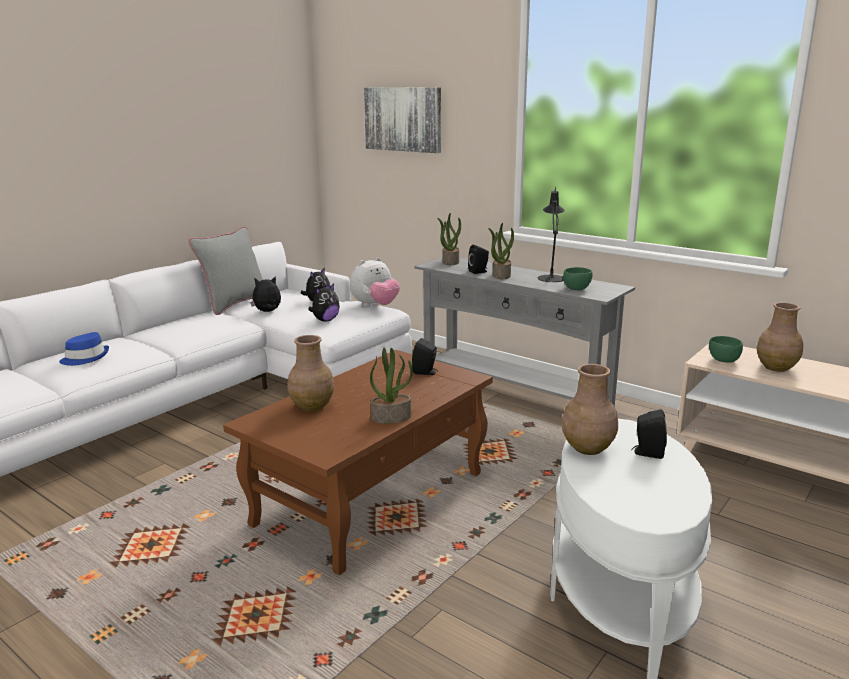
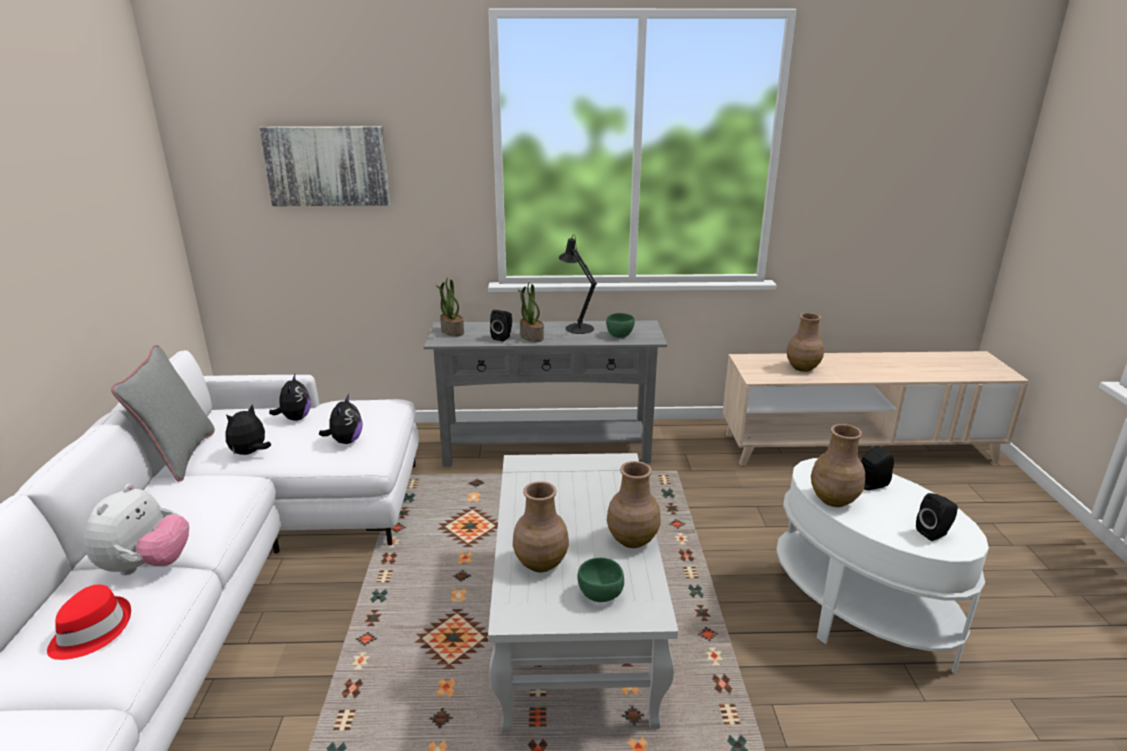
camera: 40 degrees left, 5 degrees up
blue hat [59,332,109,366] -> red hat [47,585,131,660]
brown coffee table [223,350,493,575] -> white coffee table [488,453,678,733]
plush toy [350,257,400,307] -> plush toy moved to [84,484,189,575]
potted plant [370,347,413,424] -> brown vase [607,461,661,548]
black speaker [412,338,438,375] -> black speaker moved to [916,493,958,541]
green bowl [709,336,743,363] -> green bowl moved to [577,558,624,602]

